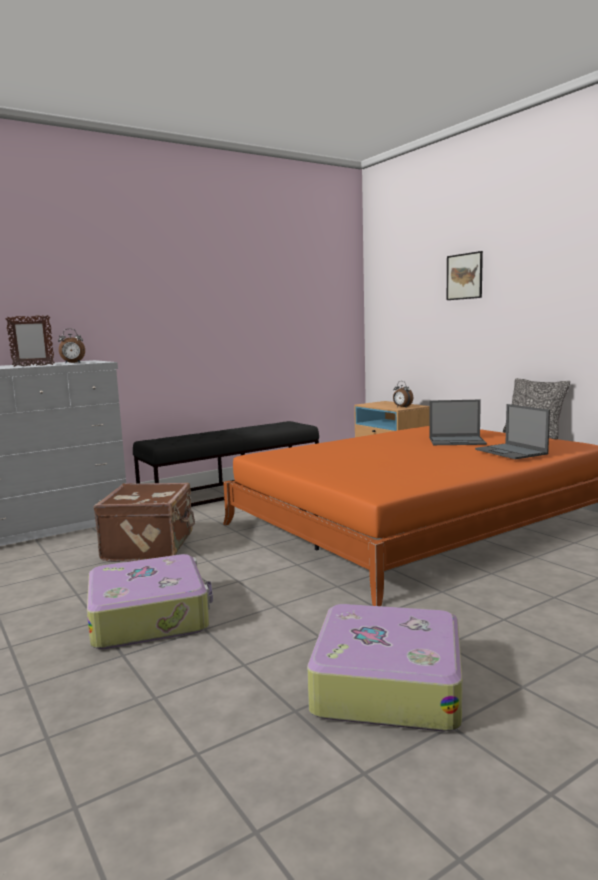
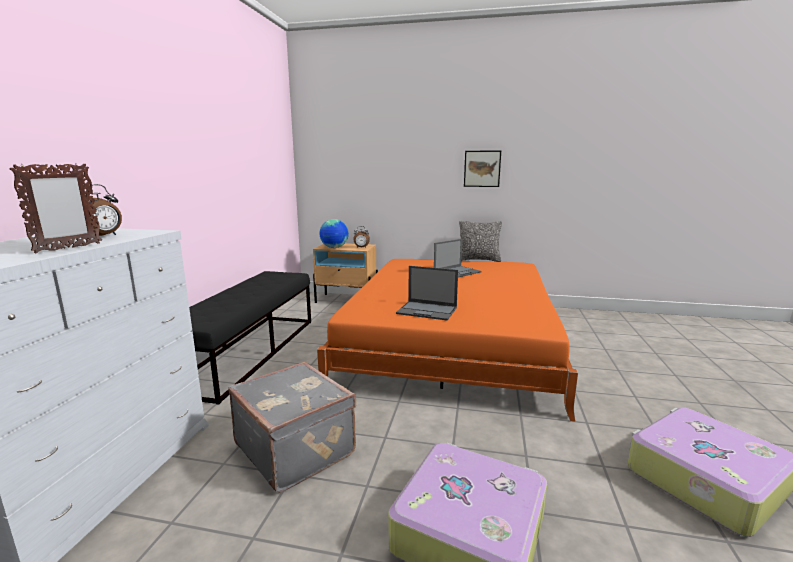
camera: 45 degrees left, 5 degrees up
brown suitcase [93,483,195,562] -> grey suitcase [228,362,356,493]
picture [447,251,483,300] -> picture moved to [464,150,501,187]
laptop [475,404,550,459] -> laptop moved to [396,266,458,321]
none -> globe [320,219,349,248]

